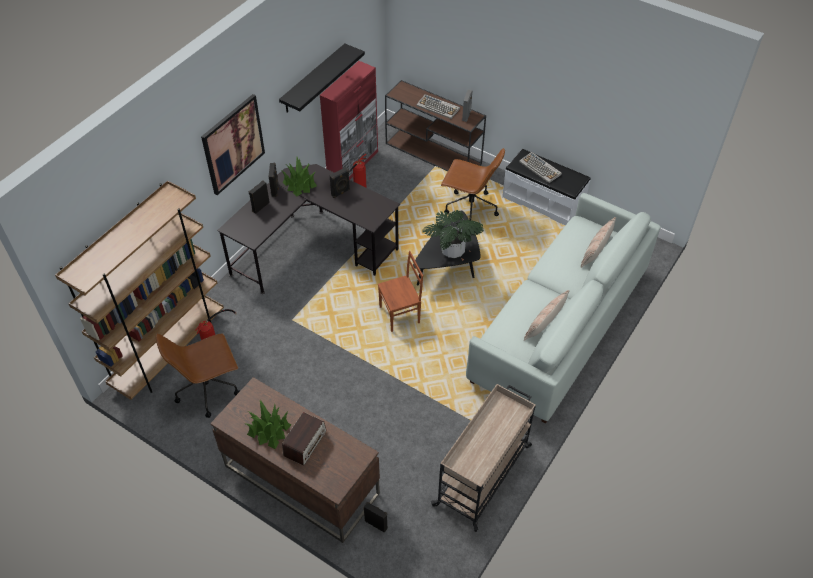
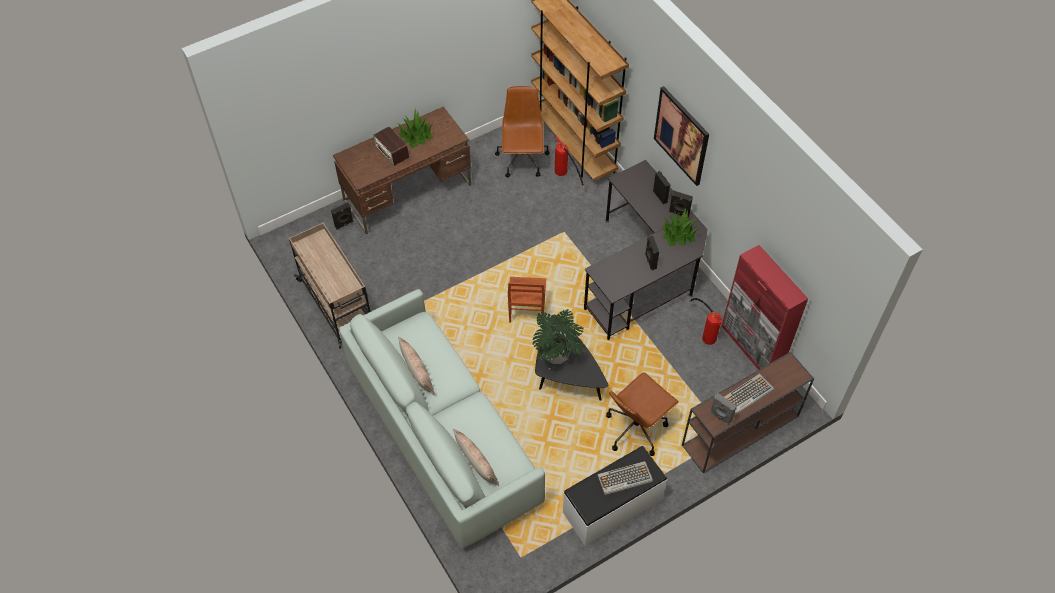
camera: 115 degrees right, 5 degrees up
black shelf [279,44,365,113] -> none

